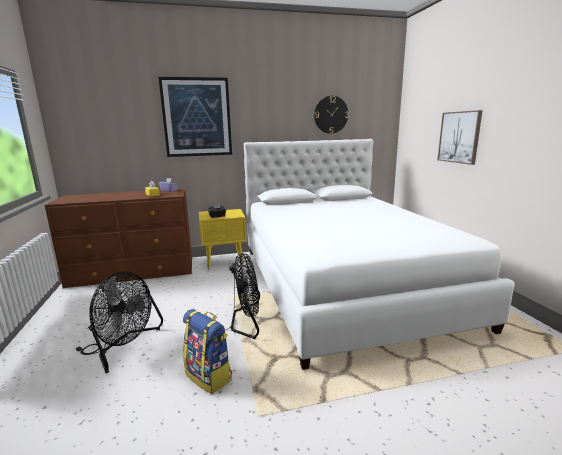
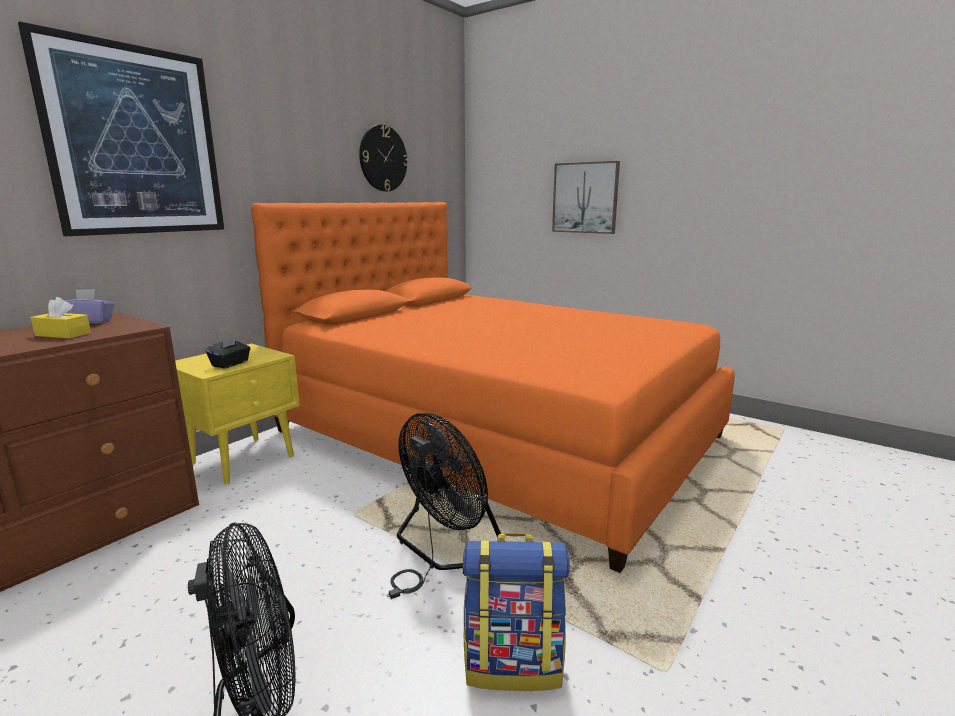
camera: 40 degrees left, 0 degrees up
white bed [244,139,515,370] -> orange bed [251,202,735,573]

